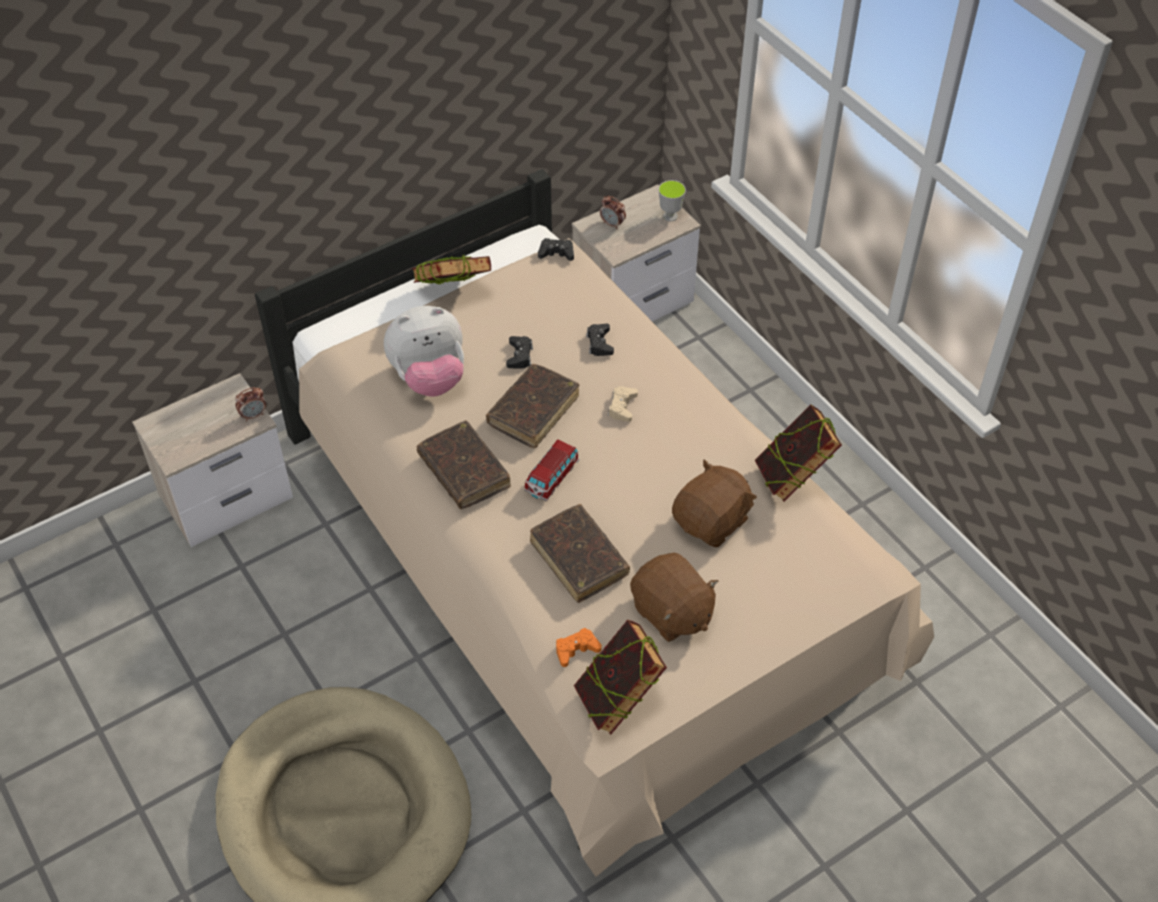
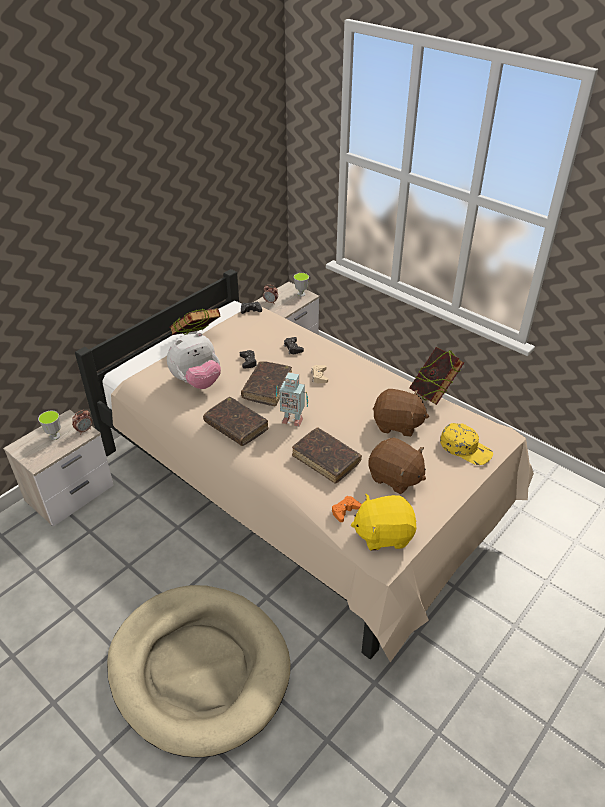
camera: 15 degrees left, 10 degrees down
toy car [524,439,580,501] -> toy robot [276,372,308,427]
book [574,620,667,734] -> yellow plush toy [351,494,416,551]
brown plush toy [672,459,757,547] -> brown plush toy turned 75 degrees clockwise [373,389,429,437]
none -> cup [38,411,61,440]
none -> yellow cap [440,423,493,465]

